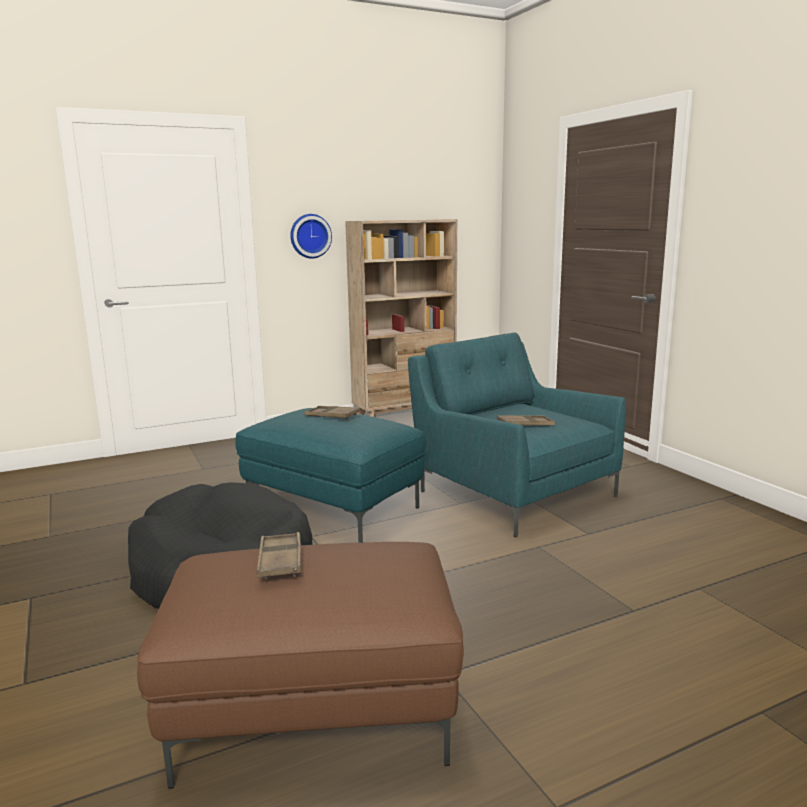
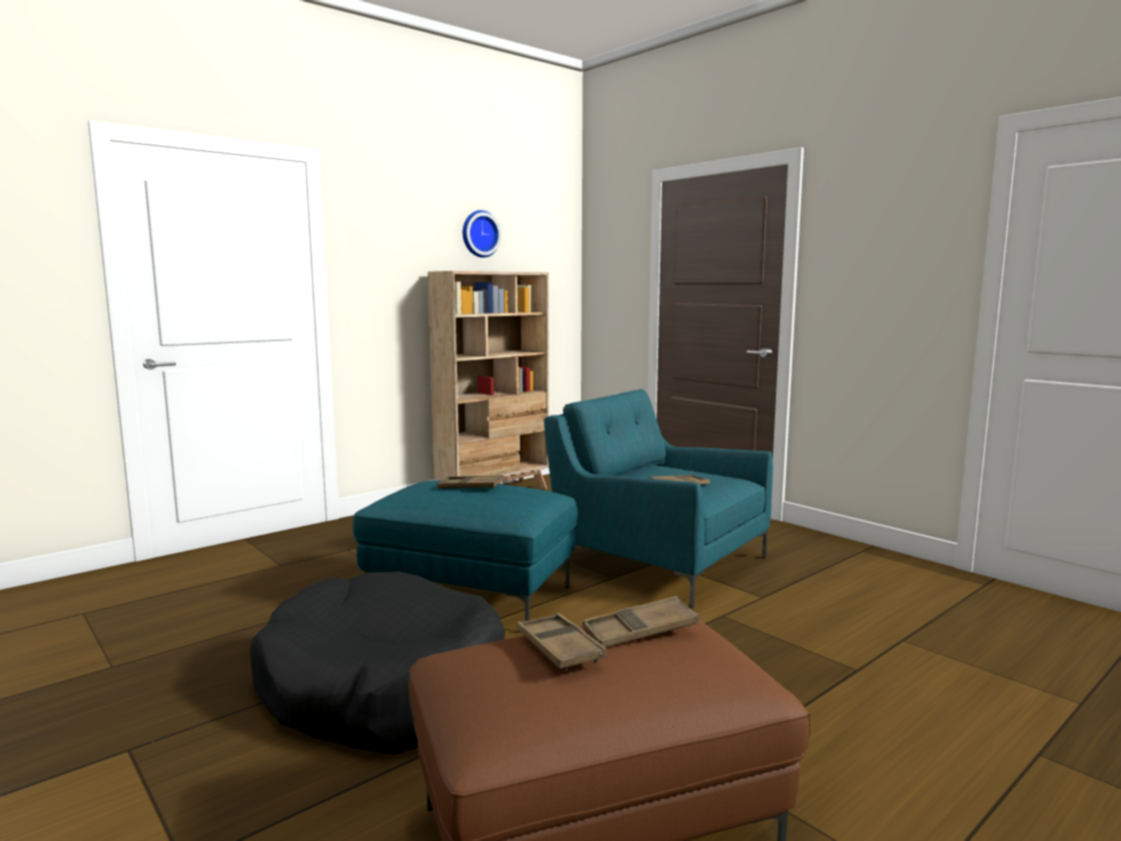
camera: 15 degrees left, 5 degrees down
wall clock [290,214,332,259] -> wall clock moved to [463,210,501,258]
none -> brown tray [583,596,699,648]

